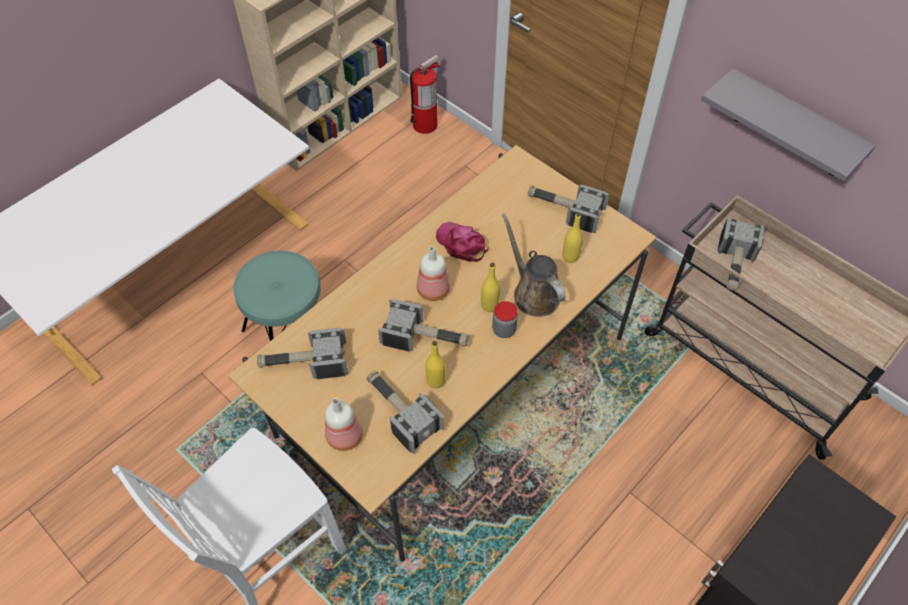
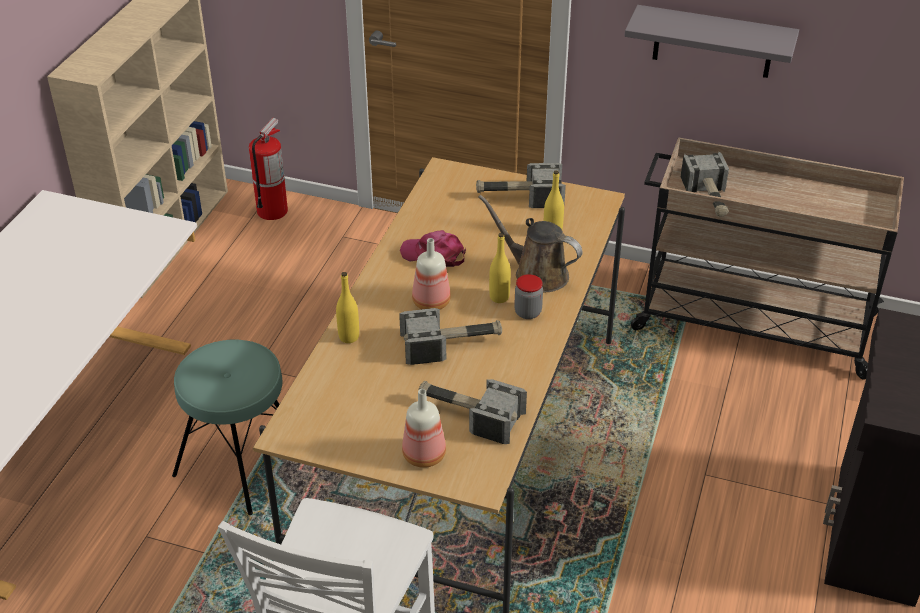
camera: 25 degrees left, 15 degrees down
hammer [257,328,349,379] -> none
yellow bottle [426,341,446,389] -> yellow bottle moved to [336,272,359,343]

